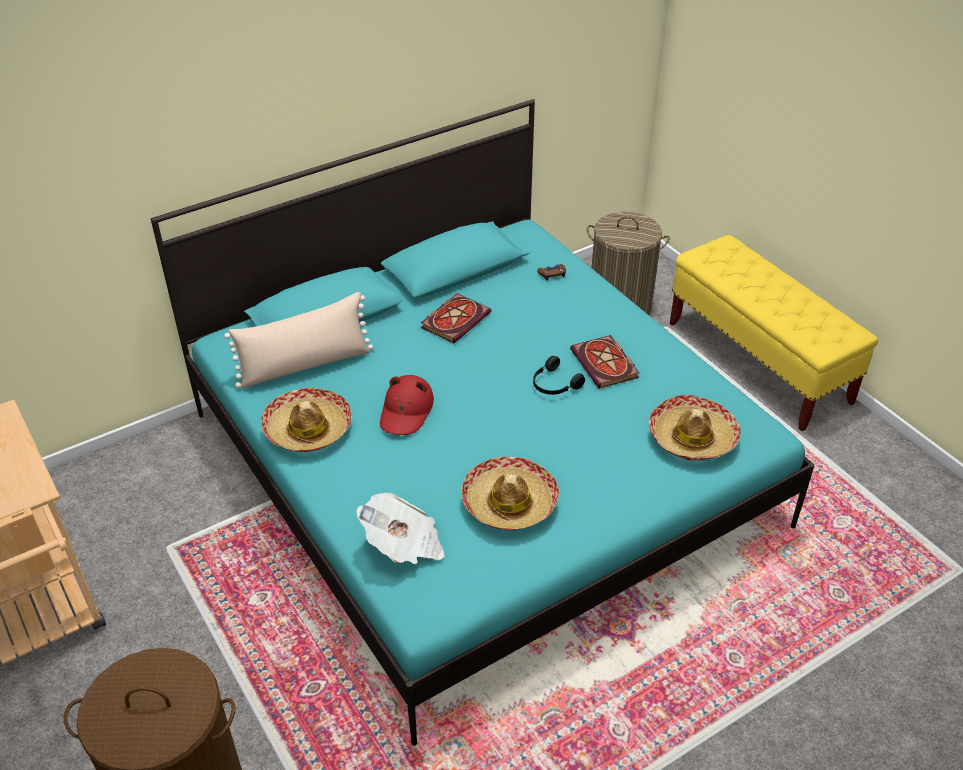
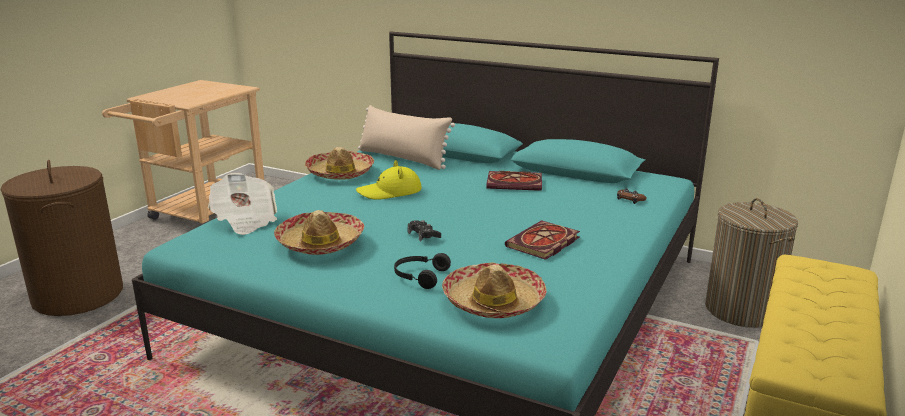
camera: 60 degrees right, 20 degrees down
red hat [380,375,434,435] -> yellow hat [356,160,422,200]
black headphones [533,356,585,395] -> black headphones moved to [394,253,451,289]
none -> black game controller [407,220,441,241]

